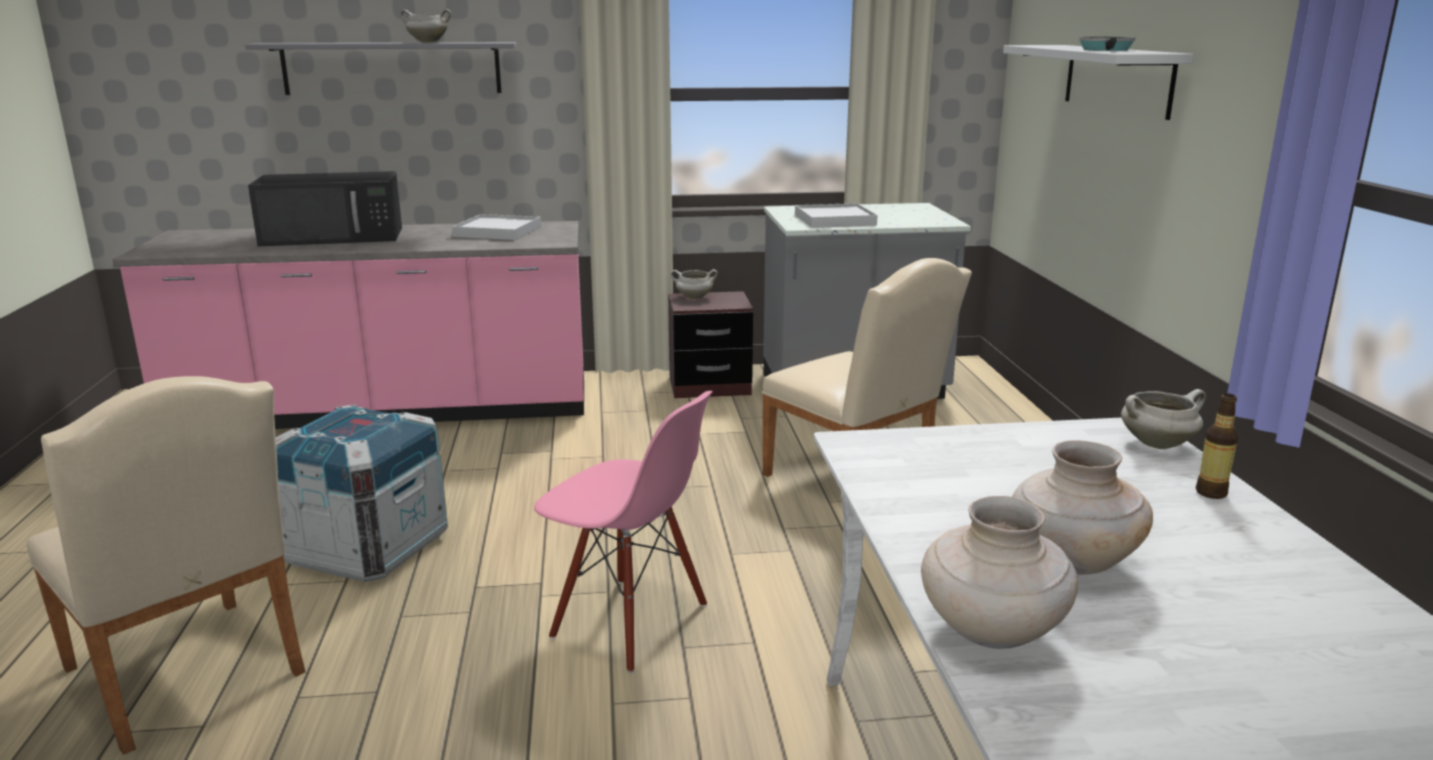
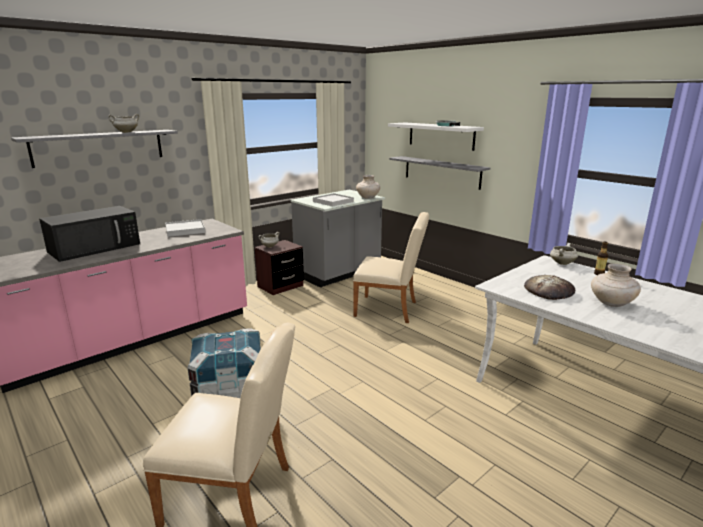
camera: 35 degrees left, 0 degrees up
pink chair [534,391,713,673] -> none
beige vase [921,496,1078,649] -> beige vase moved to [356,175,380,199]
none -> grey shelf [389,156,490,190]
none -> bread [524,275,575,300]

